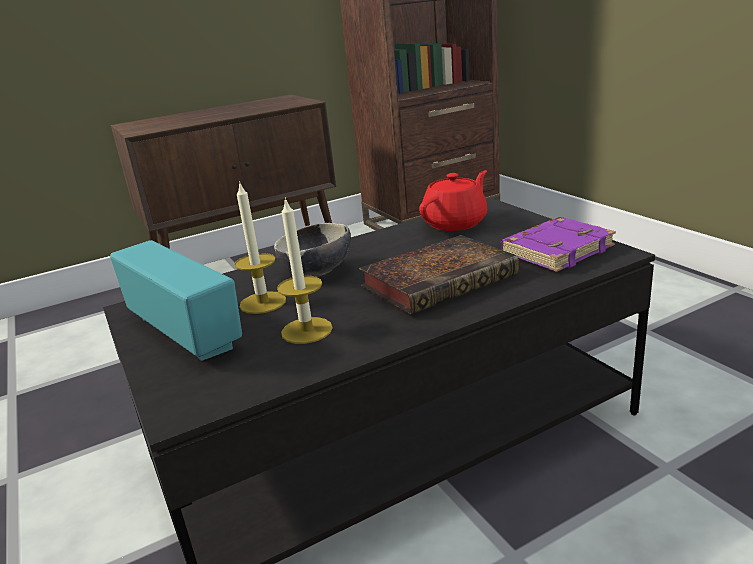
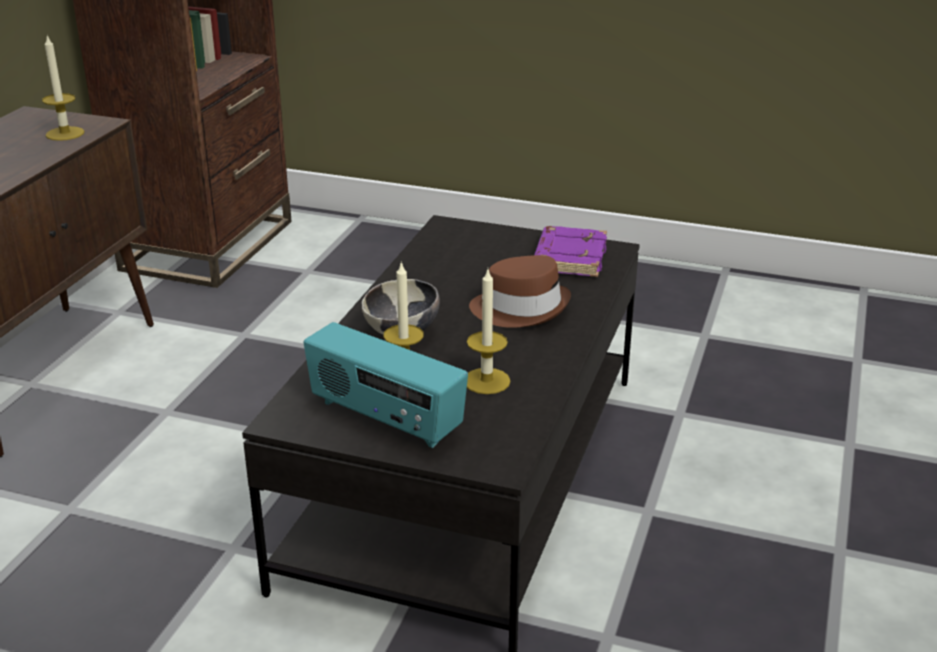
camera: 45 degrees left, 5 degrees up
radio [110,240,242,361] -> radio turned 150 degrees counterclockwise [304,322,468,448]
book [359,235,519,315] -> brown hat [469,255,571,328]
red teapot [419,170,487,231] -> none
none -> candle [42,36,84,141]

